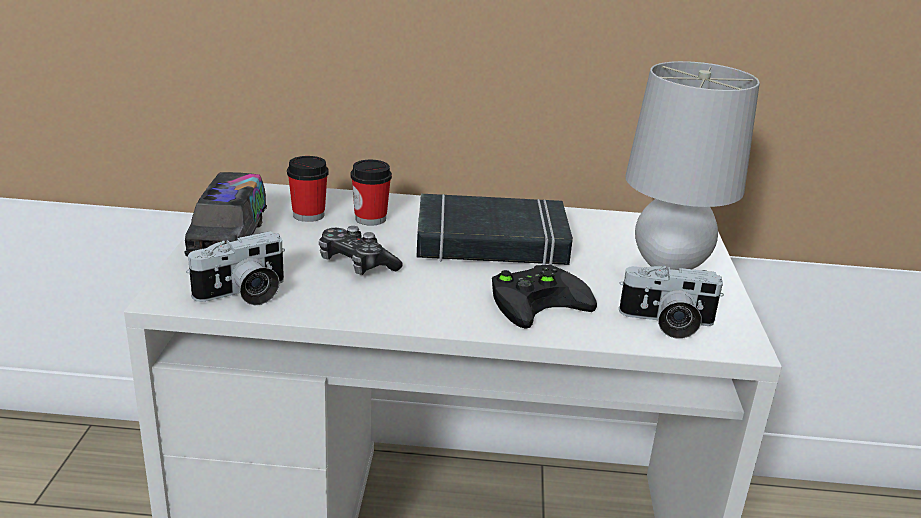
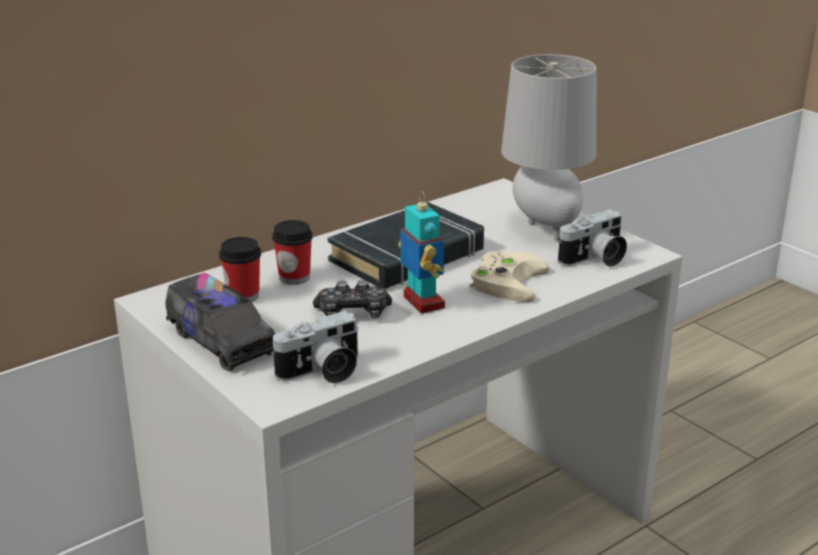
camera: 40 degrees left, 0 degrees up
camera [186,231,285,305] -> camera turned 45 degrees clockwise [271,311,359,383]
black game controller [492,265,597,329] -> beige game controller [470,251,550,302]
none -> toy robot [398,191,445,314]

